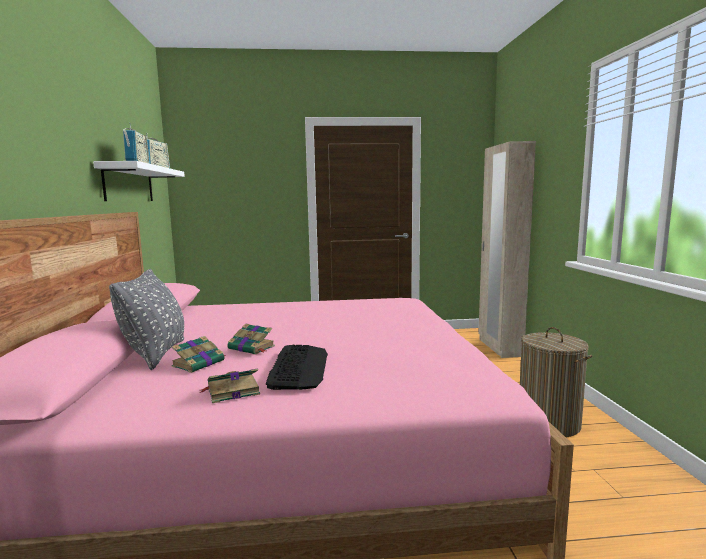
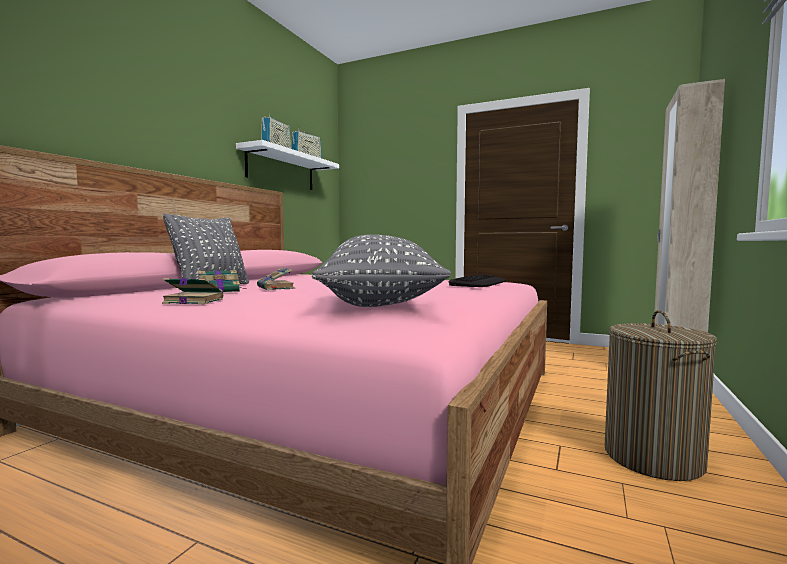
camera: 30 degrees right, 5 degrees down
keyboard [266,345,328,390] -> keyboard moved to [448,274,506,287]
none -> grey pillow [312,234,451,307]

